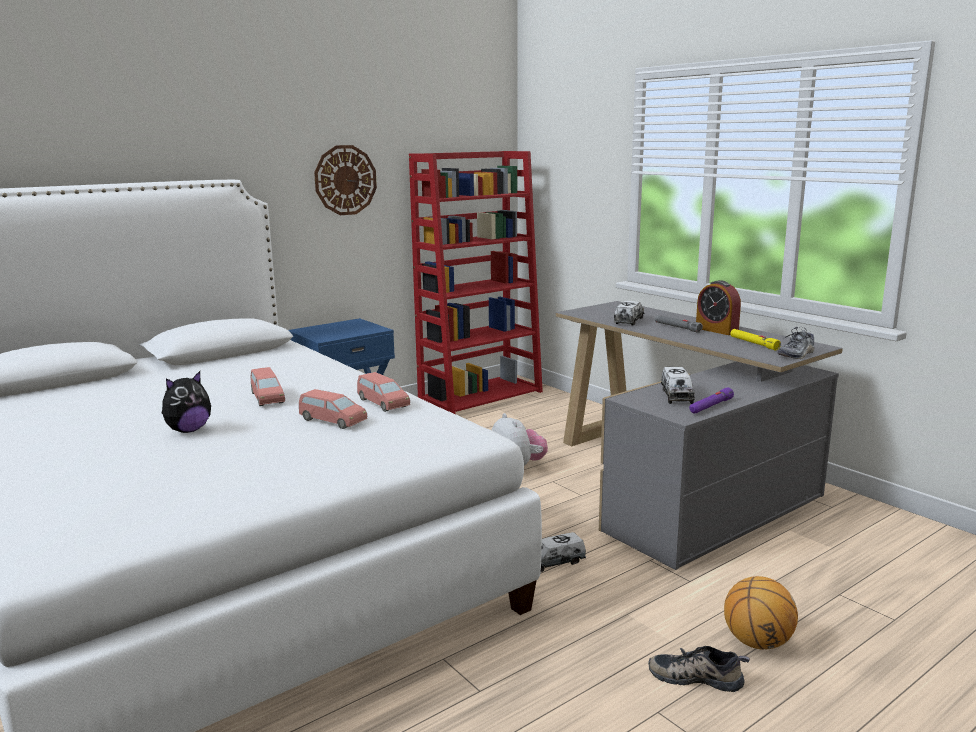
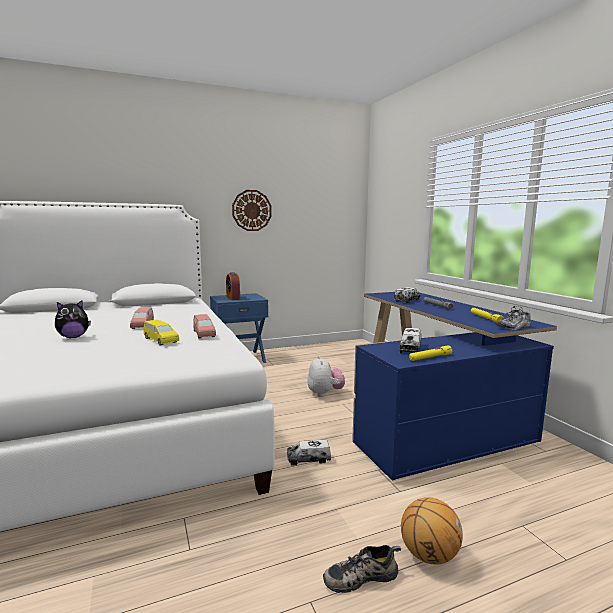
camera: 15 degrees right, 5 degrees down
pink toy car [299,389,367,429] -> yellow toy car [144,320,179,345]
red bookcase [409,151,543,414] -> none
grey desk [556,301,843,570] -> blue desk [352,292,557,481]
shoe [648,646,750,692] -> shoe turned 45 degrees counterclockwise [323,545,401,593]
purple flashlight [689,387,734,414] -> yellow flashlight [409,345,452,361]
alarm clock [696,280,741,335] -> alarm clock moved to [226,272,240,300]

